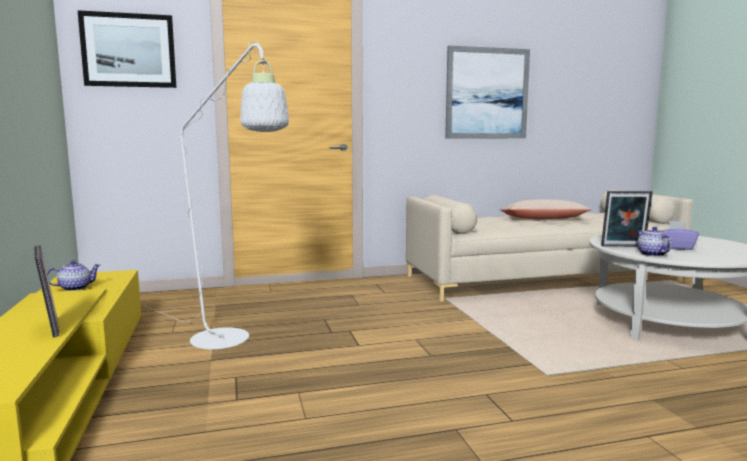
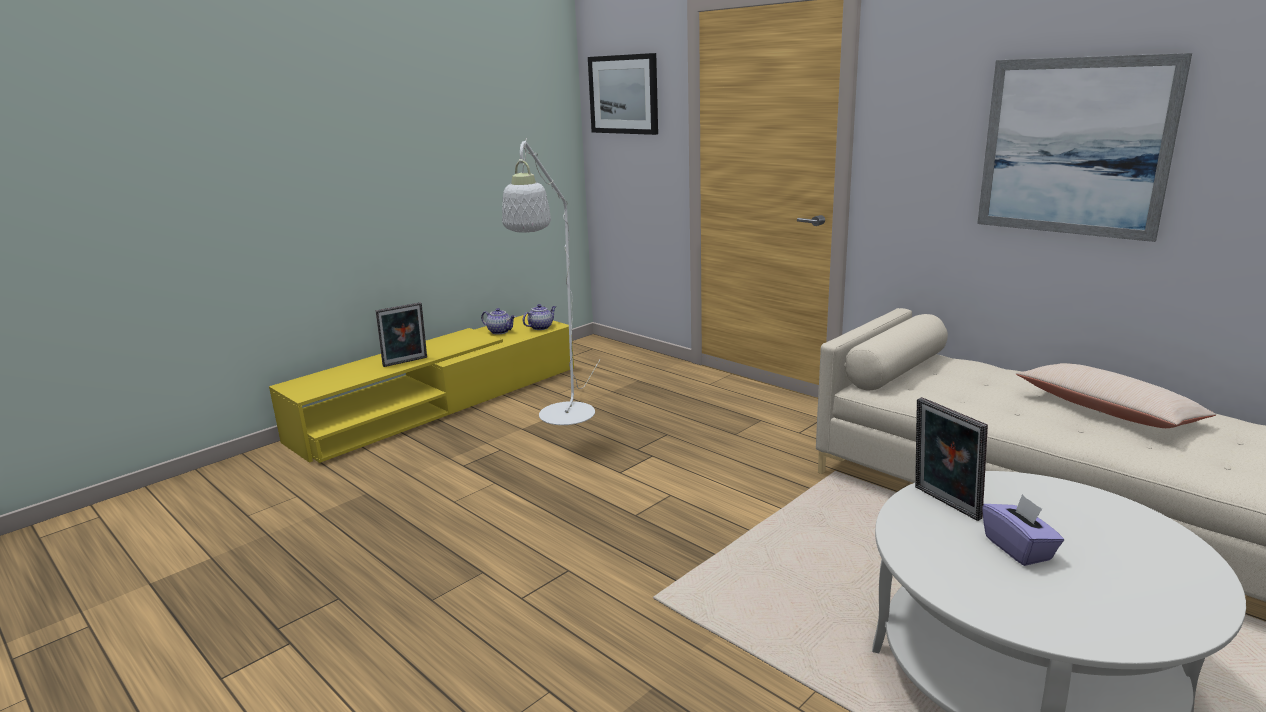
camera: 60 degrees right, 10 degrees up
picture frame [34,245,60,338] -> picture frame turned 150 degrees counterclockwise [376,302,427,367]
teapot [637,227,672,257] -> teapot moved to [523,304,556,330]

